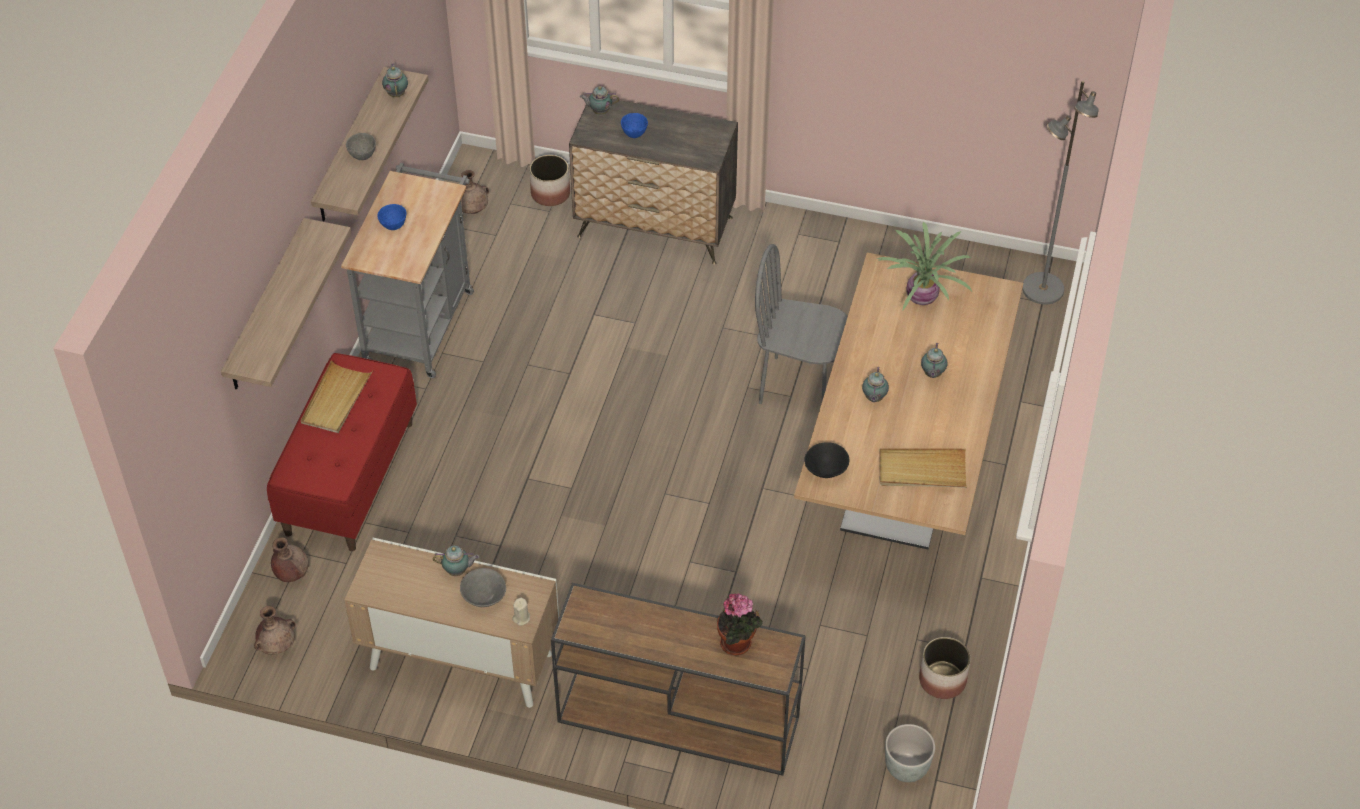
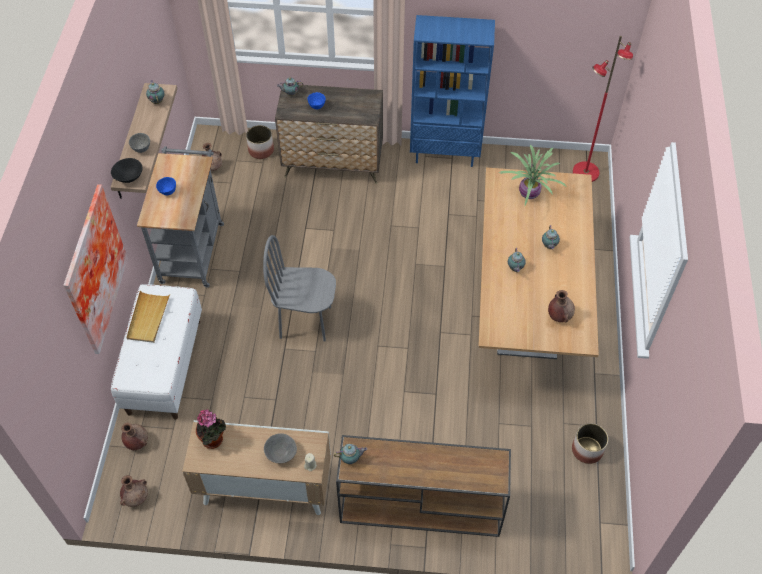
camera: 10 degrees left, 5 degrees up
shelf [221,218,351,389] -> picture [63,184,128,354]
red bench [267,353,417,551] -> white bench [111,284,202,419]
teapot [433,545,479,576] -> teapot moved to [334,444,367,464]
potted plant [717,593,763,656] -> potted plant moved to [196,409,226,449]
grey chair [755,244,848,404] -> grey chair moved to [263,235,336,342]
black bowl [804,442,849,478] -> black bowl moved to [111,158,142,183]
beige tray [880,448,967,488] -> brown vase [548,290,575,322]
grey planter [885,724,935,782] -> none
grey floor lamp [1022,81,1099,305] -> red floor lamp [573,36,633,182]
none -> blue bookcase [410,15,495,167]

